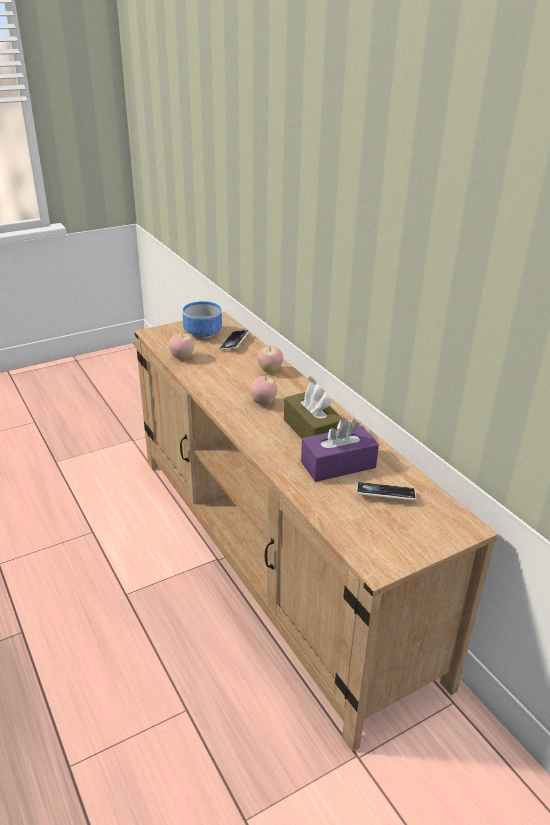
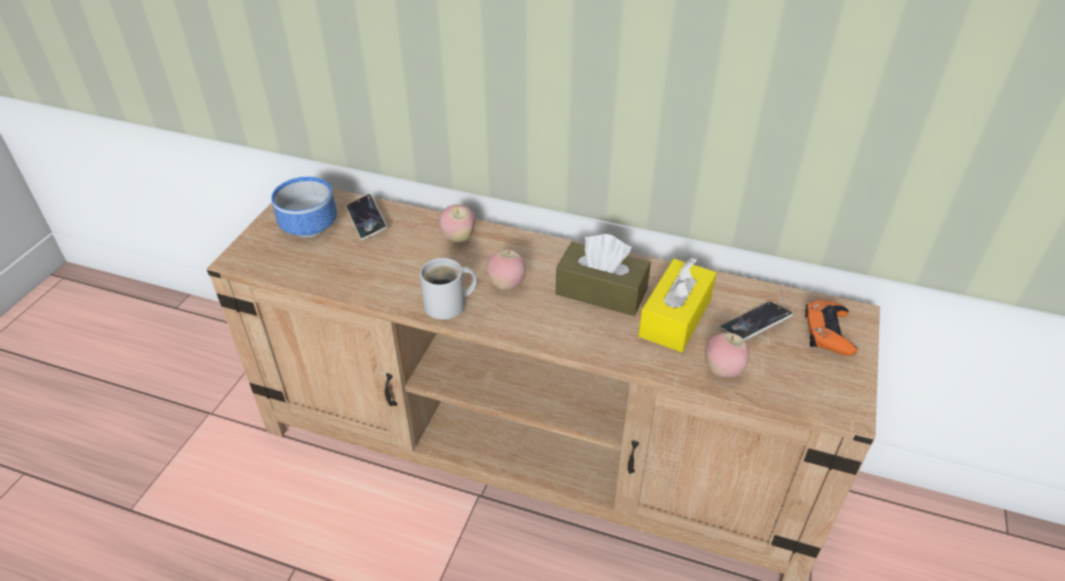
camera: 40 degrees left, 10 degrees up
apple [169,333,194,360] -> apple moved to [705,332,750,378]
purple tissue box [301,418,379,482] -> yellow tissue box [638,257,716,352]
none -> white mug [420,258,477,320]
none -> orange game controller [805,300,858,356]

